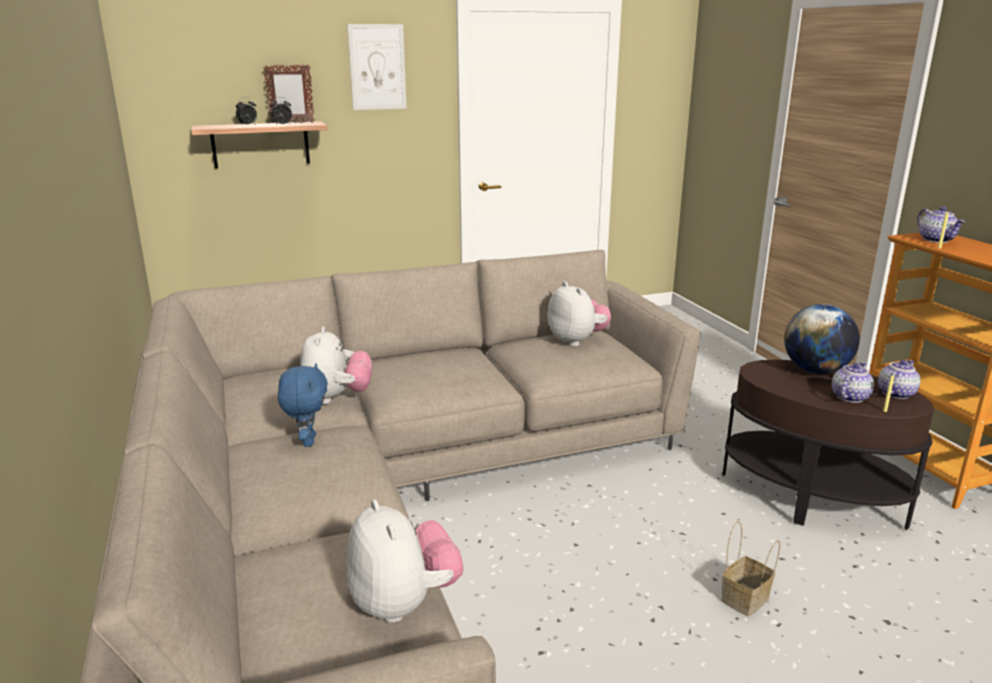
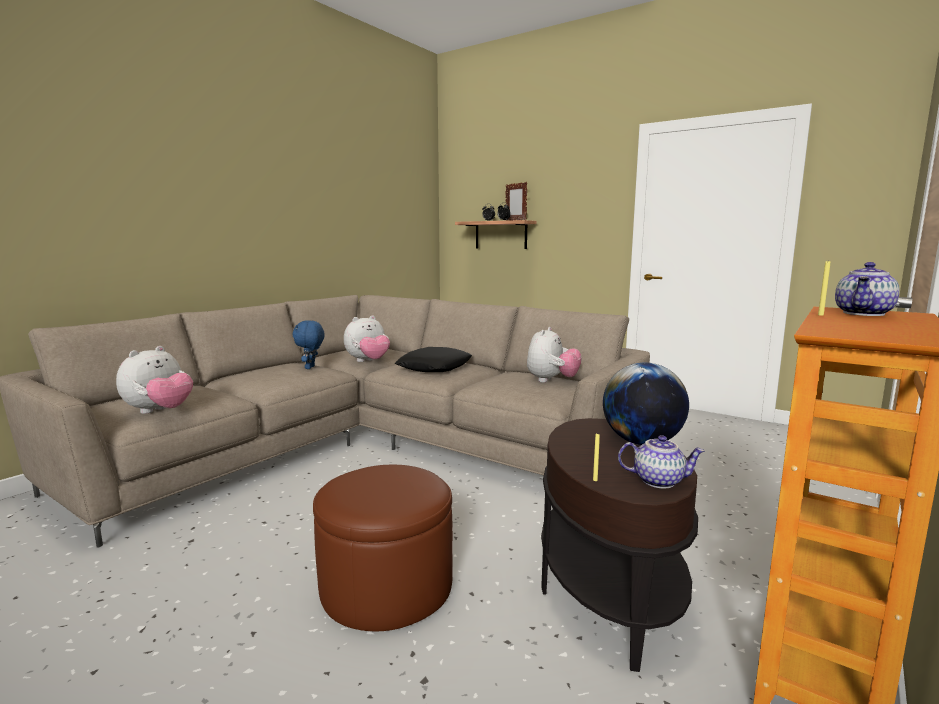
camera: 55 degrees right, 10 degrees down
blue plush toy [278,363,328,447] -> blue plush toy turned 135 degrees clockwise [293,320,325,369]
picture [347,24,407,110] -> none
basket [721,521,780,617] -> brown ottoman [313,465,453,631]
teapot [832,362,874,403] -> none
none -> black pillow [395,347,472,372]

